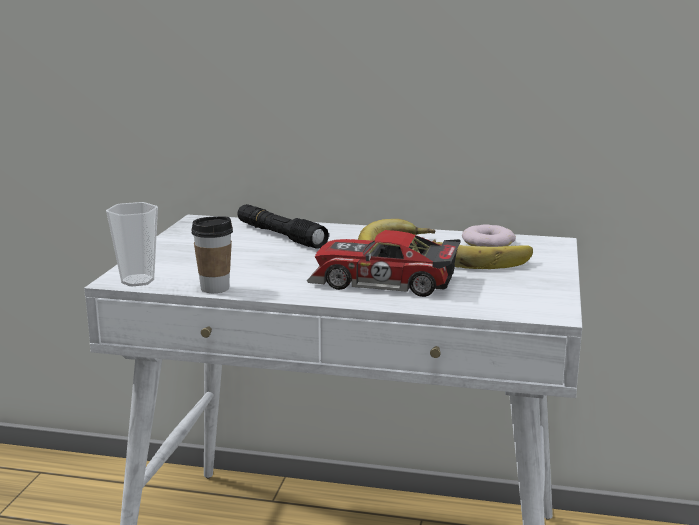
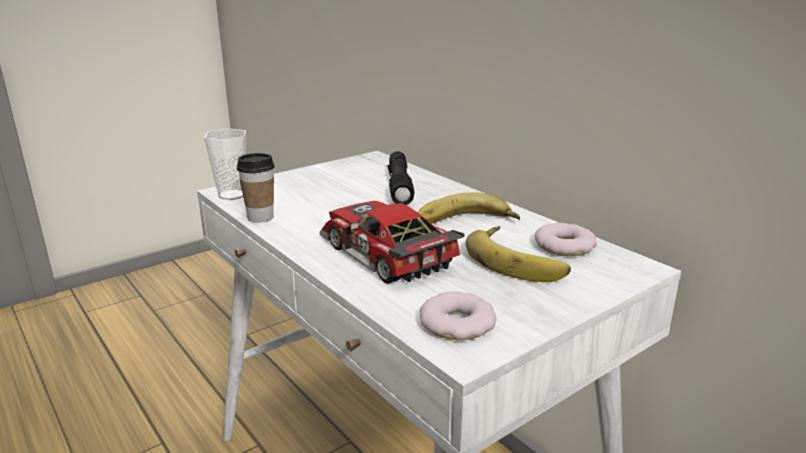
camera: 40 degrees right, 5 degrees up
none -> donut [420,292,496,340]

